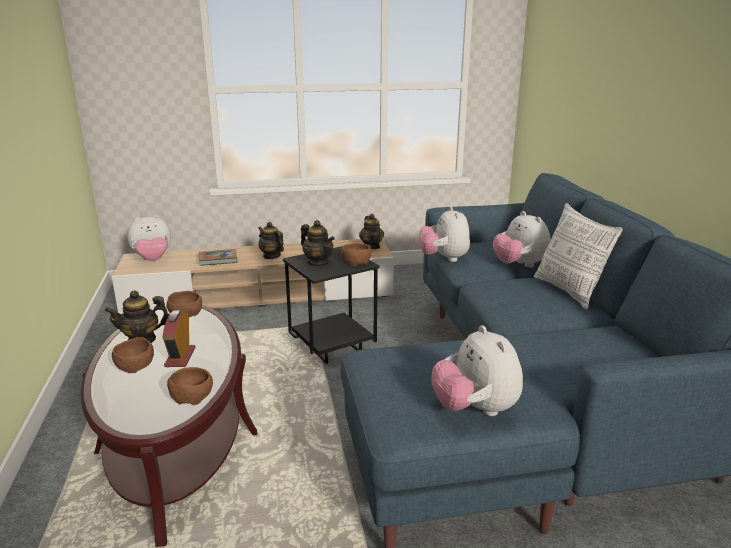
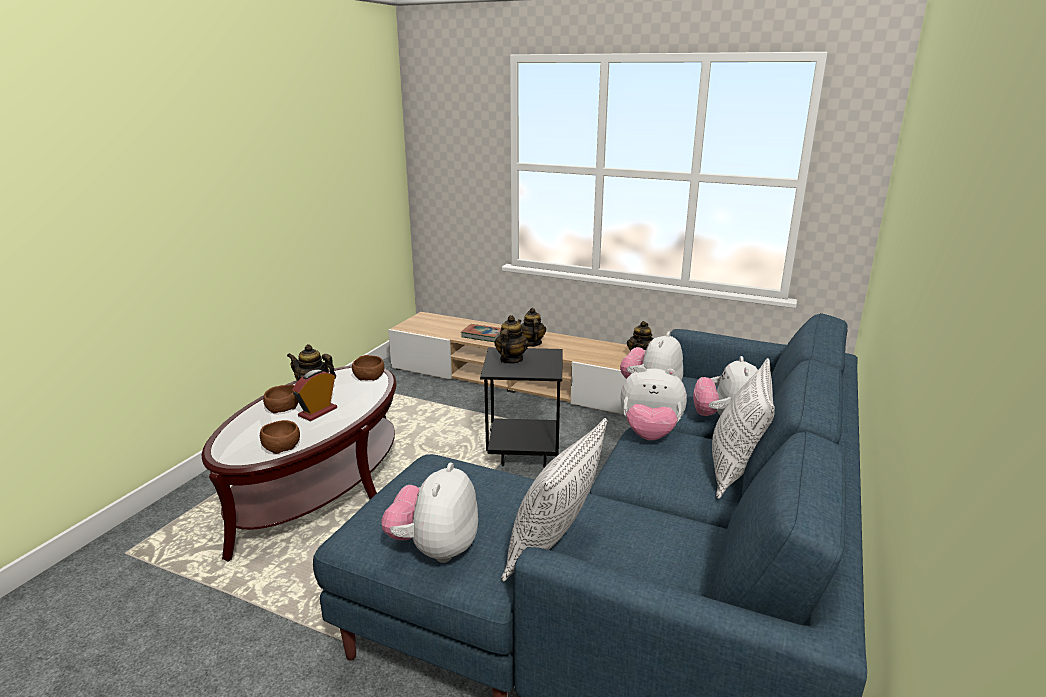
camera: 35 degrees right, 0 degrees up
plush toy [127,215,171,261] -> plush toy moved to [620,366,687,440]
teapot [301,220,335,266] -> teapot turned 150 degrees counterclockwise [494,315,529,364]
brown bowl [341,243,372,266] -> none
none -> pillow [501,418,607,582]

